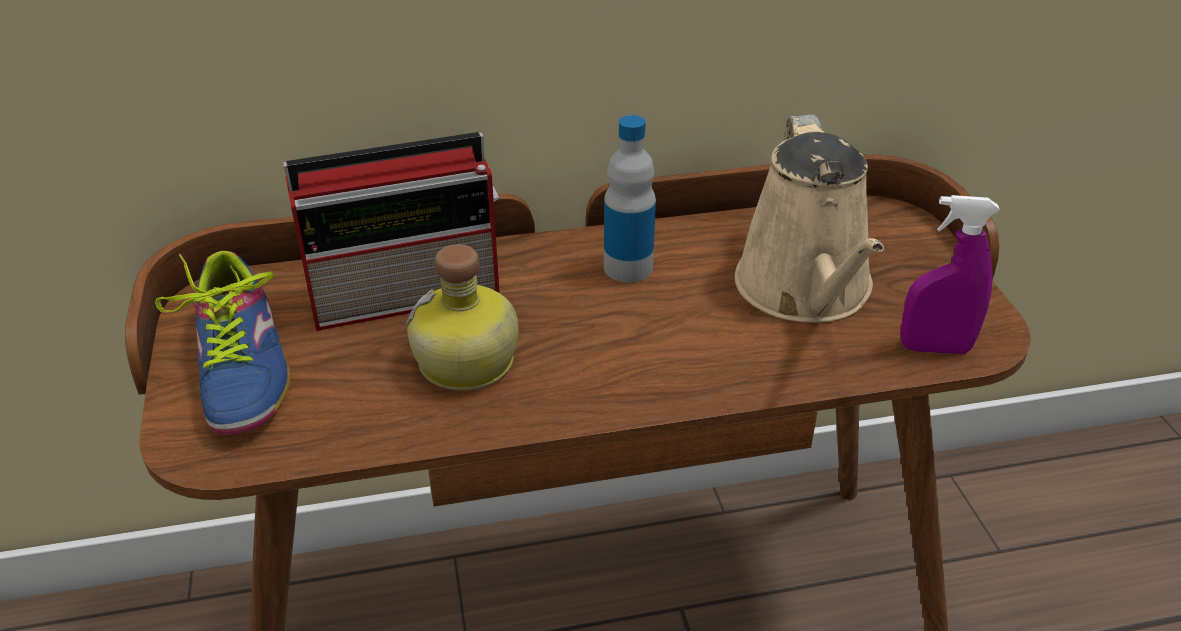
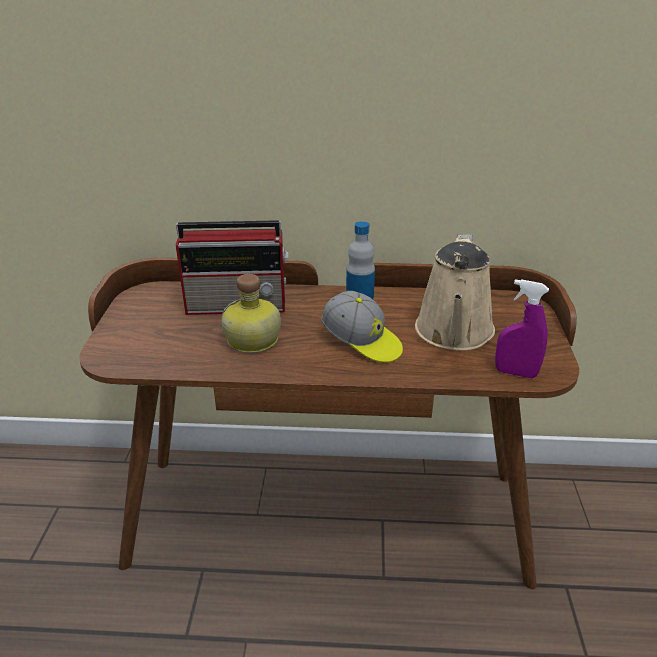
camera: 15 degrees right, 5 degrees down
shoe [155,251,290,435] -> none
none -> cap [321,291,403,363]

